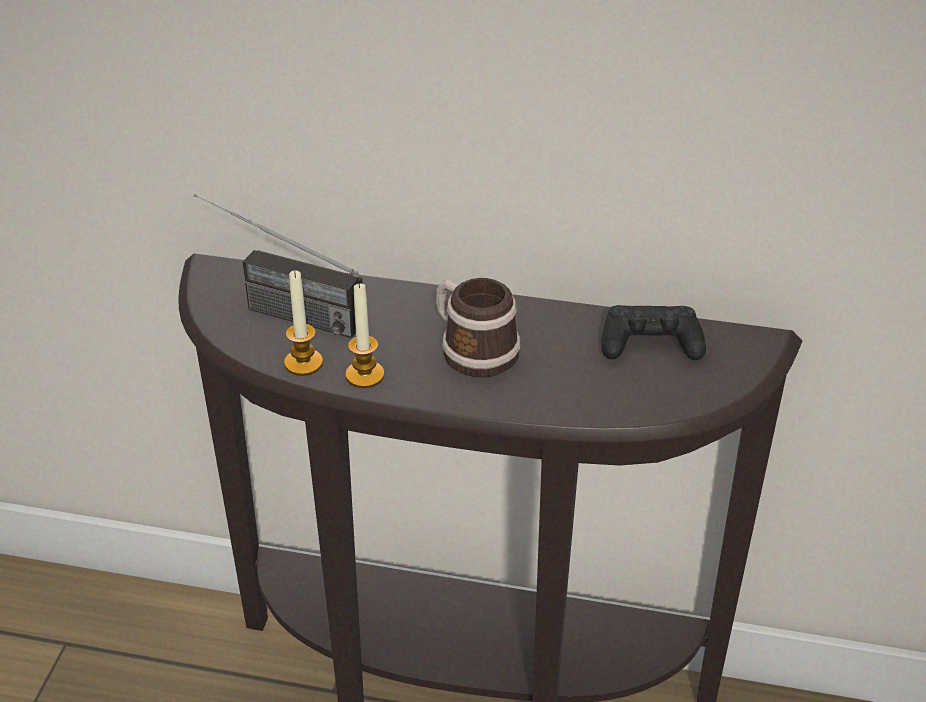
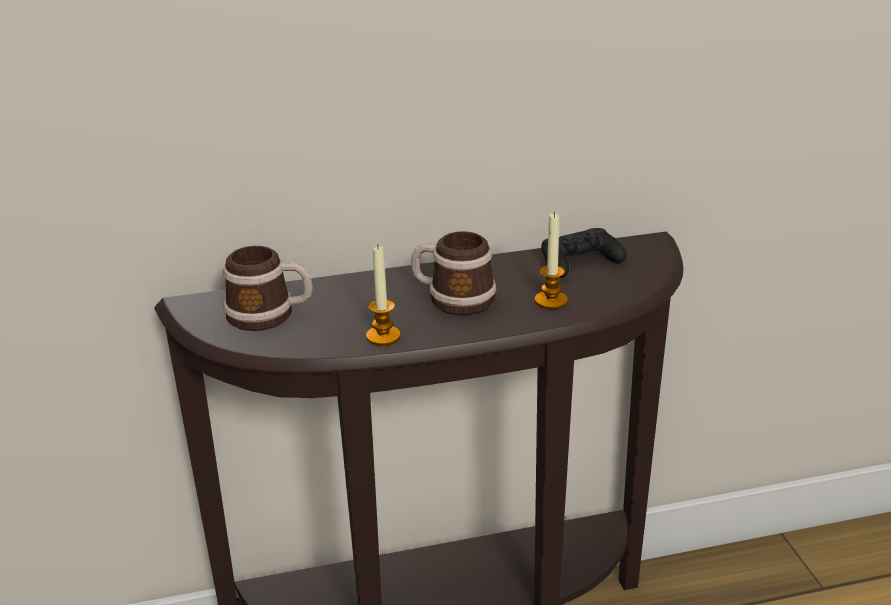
camera: 25 degrees left, 10 degrees down
radio [194,194,363,338] -> mug [223,246,313,331]
candle [284,270,323,376] -> candle moved to [535,212,568,309]

